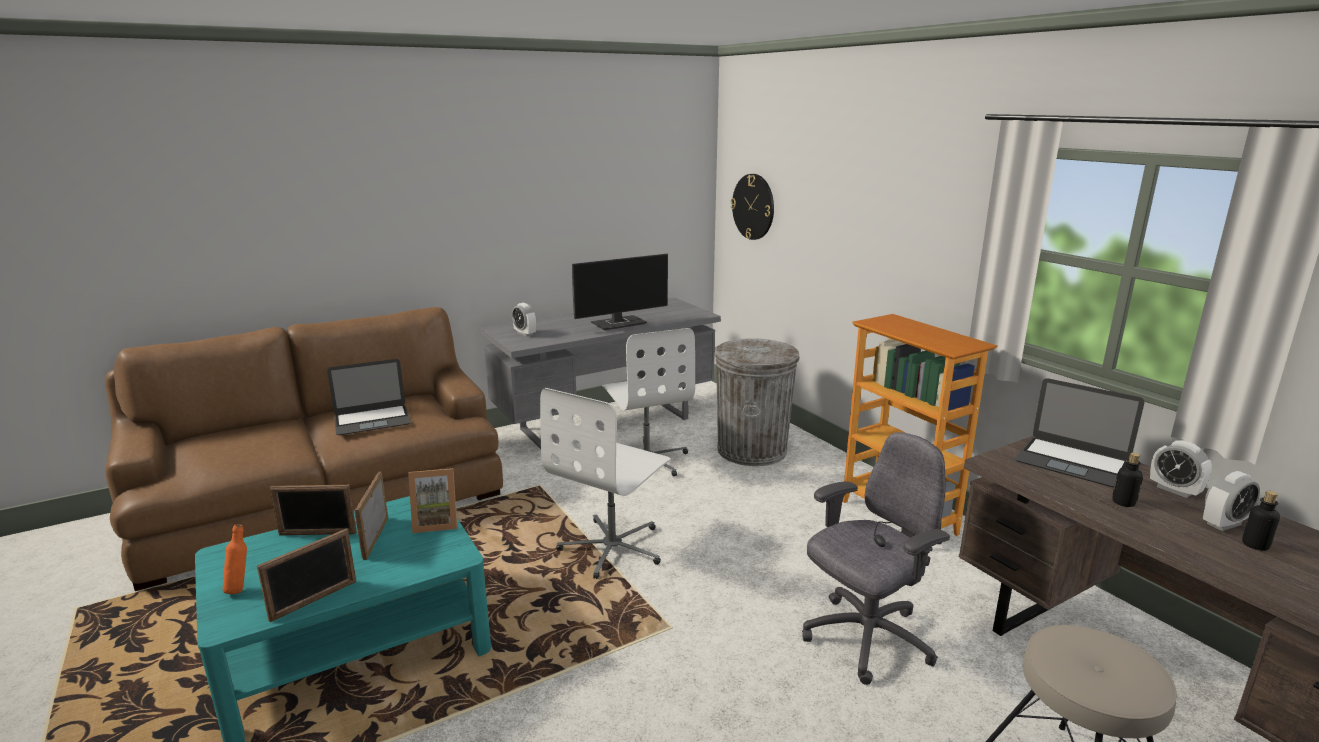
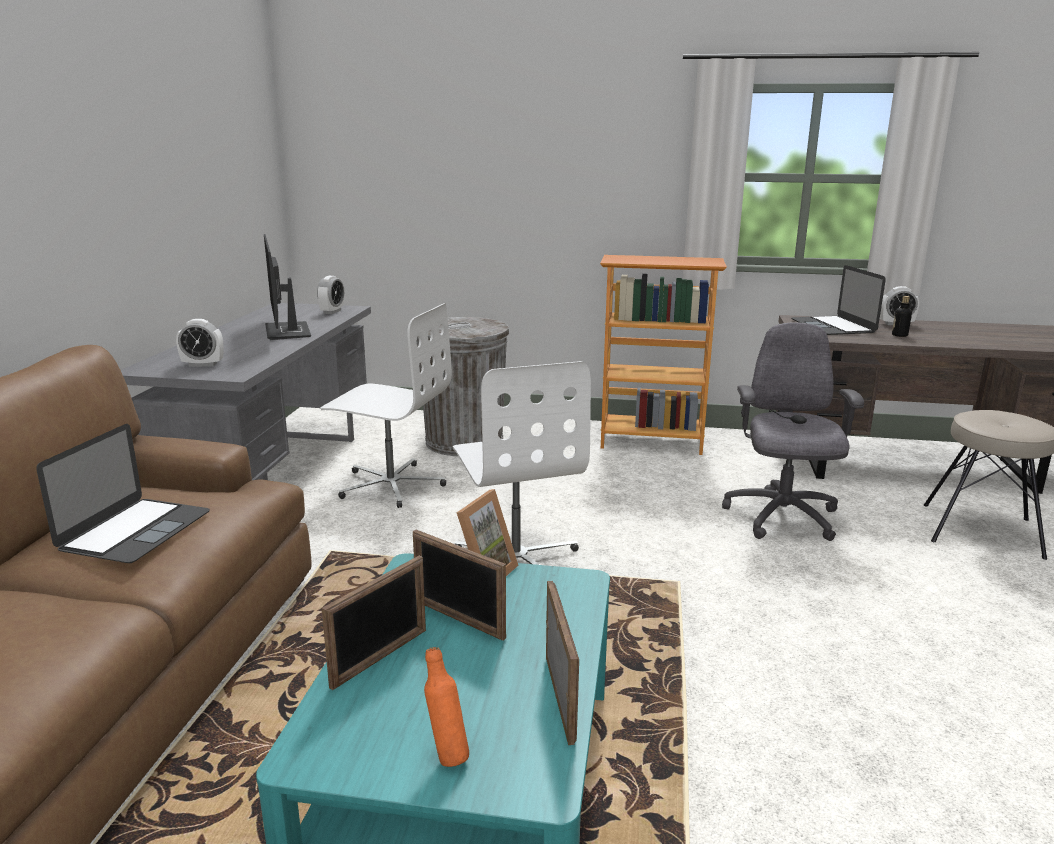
camera: 50 degrees left, 0 degrees up
monitor [572,254,668,330] -> monitor turned 150 degrees clockwise [264,234,311,340]
wall clock [731,174,774,240] -> none
laptop [1015,378,1145,487] -> laptop turned 90 degrees clockwise [791,265,886,335]
alarm clock [1203,471,1260,531] -> alarm clock moved to [317,276,344,314]
bottle [1242,491,1280,551] -> none

